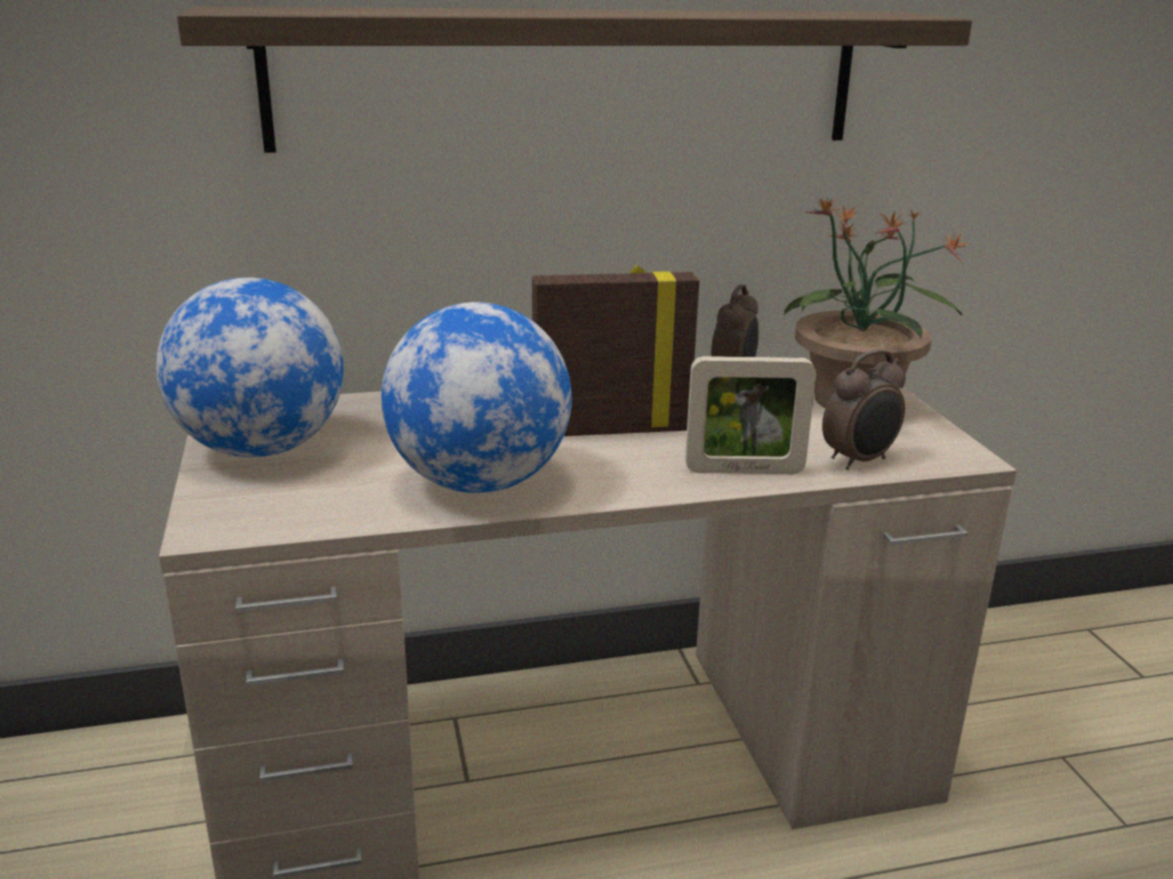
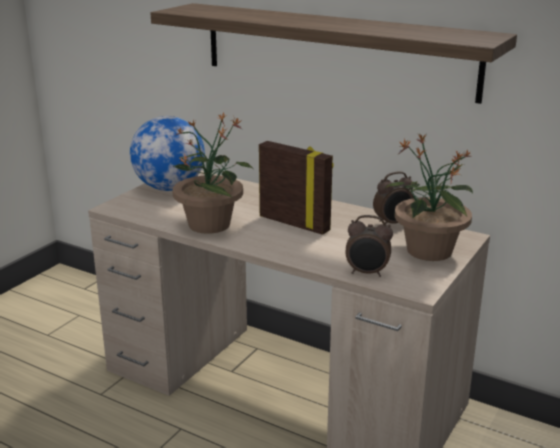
camera: 45 degrees right, 0 degrees up
globe [381,302,572,493] -> potted plant [172,112,254,234]
picture frame [685,356,816,474] -> none

